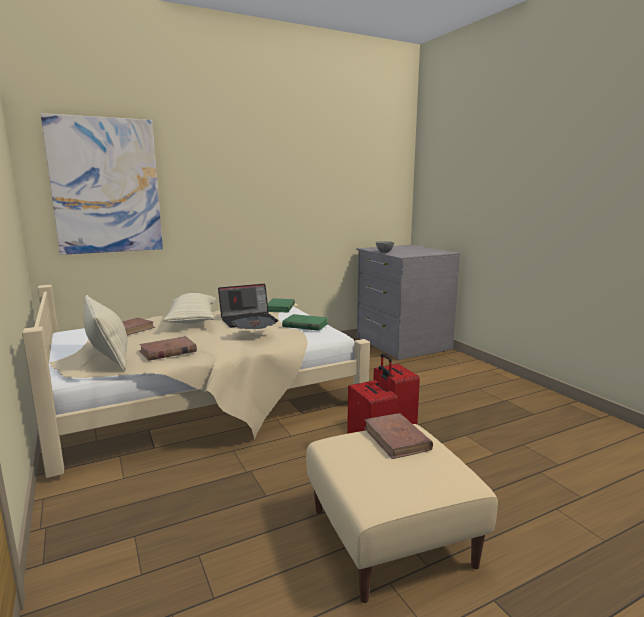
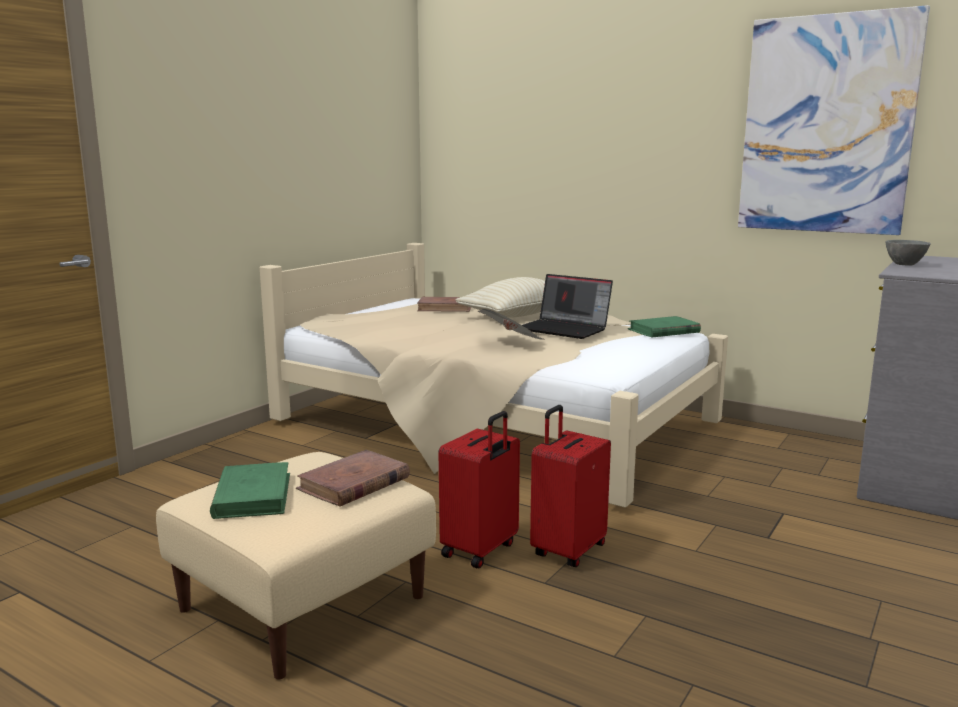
camera: 60 degrees right, 0 degrees up
picture [41,113,163,255] -> picture moved to [738,5,930,235]
beige pillow [84,295,128,371] -> none
brown book [139,336,197,361] -> none
green book [282,314,328,331] -> green book moved to [210,462,290,519]

